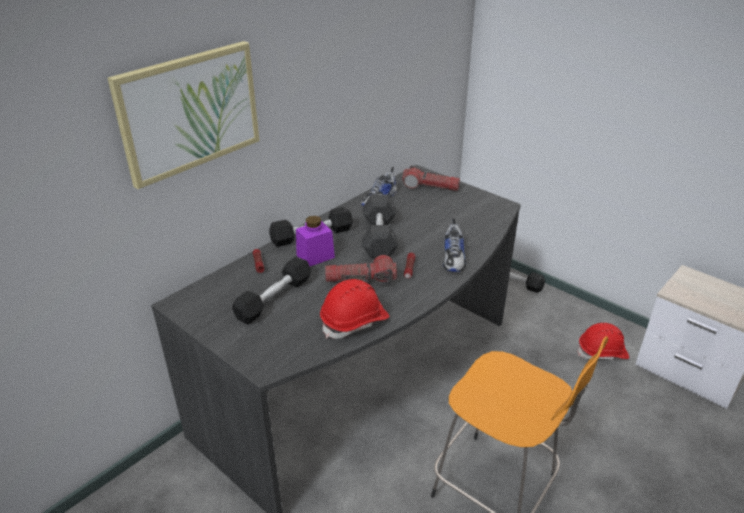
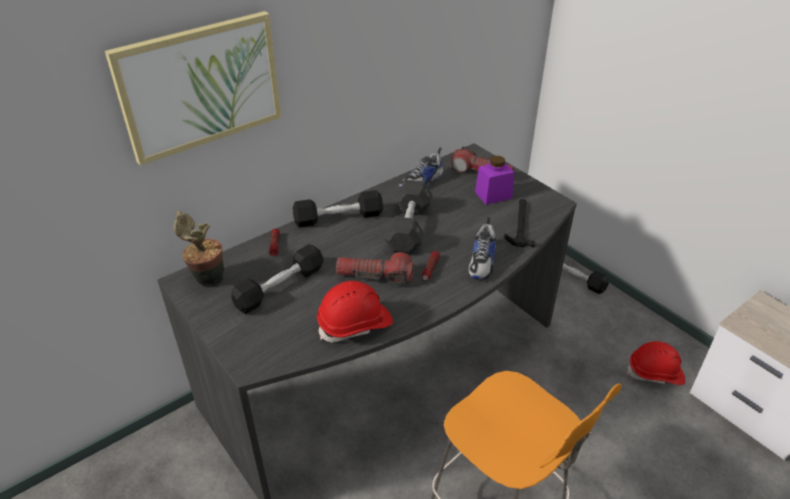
camera: 10 degrees right, 5 degrees up
purple jar [296,216,335,266] -> purple jar moved to [475,156,514,205]
none -> potted plant [174,211,224,286]
none -> hammer [504,199,535,247]

